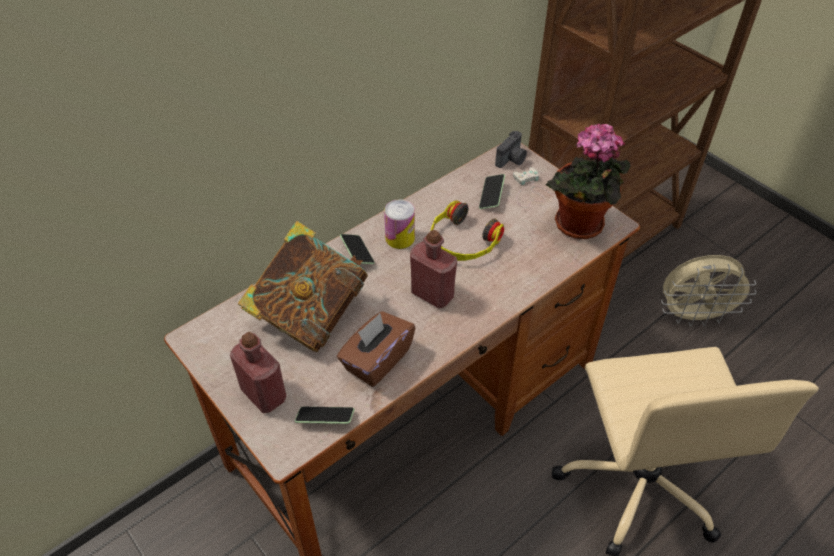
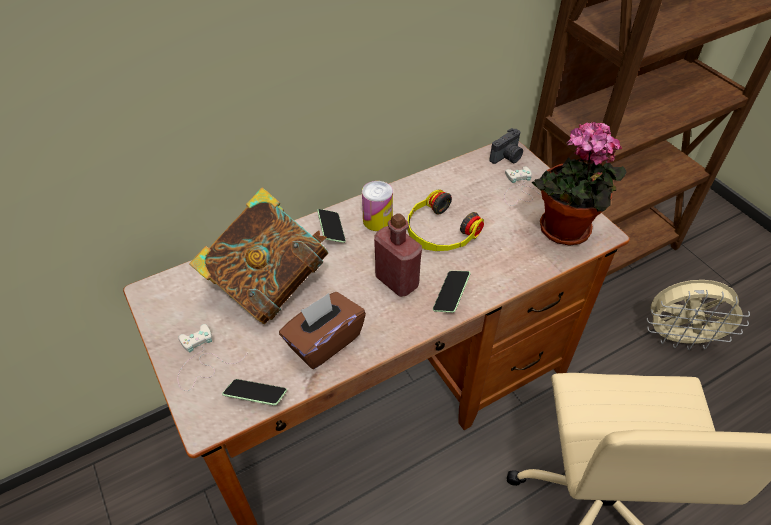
camera: 10 degrees right, 0 degrees up
red bottle [230,332,286,413] -> white game controller [178,324,248,391]
phone [479,174,505,209] -> phone moved to [433,271,471,313]

